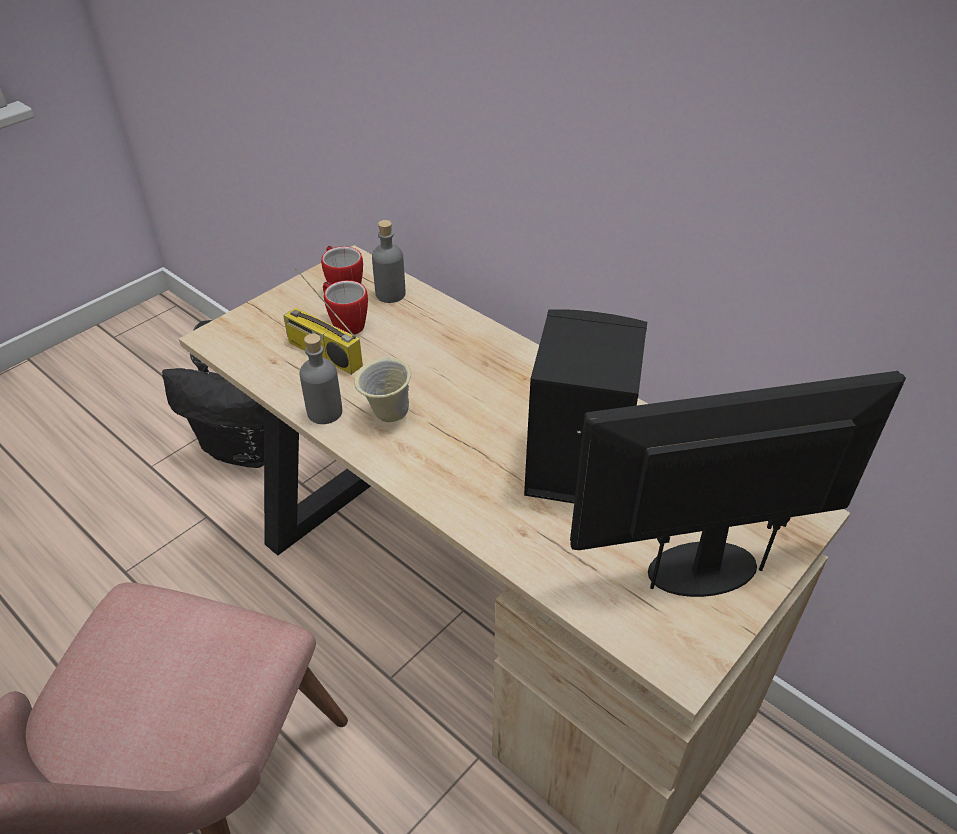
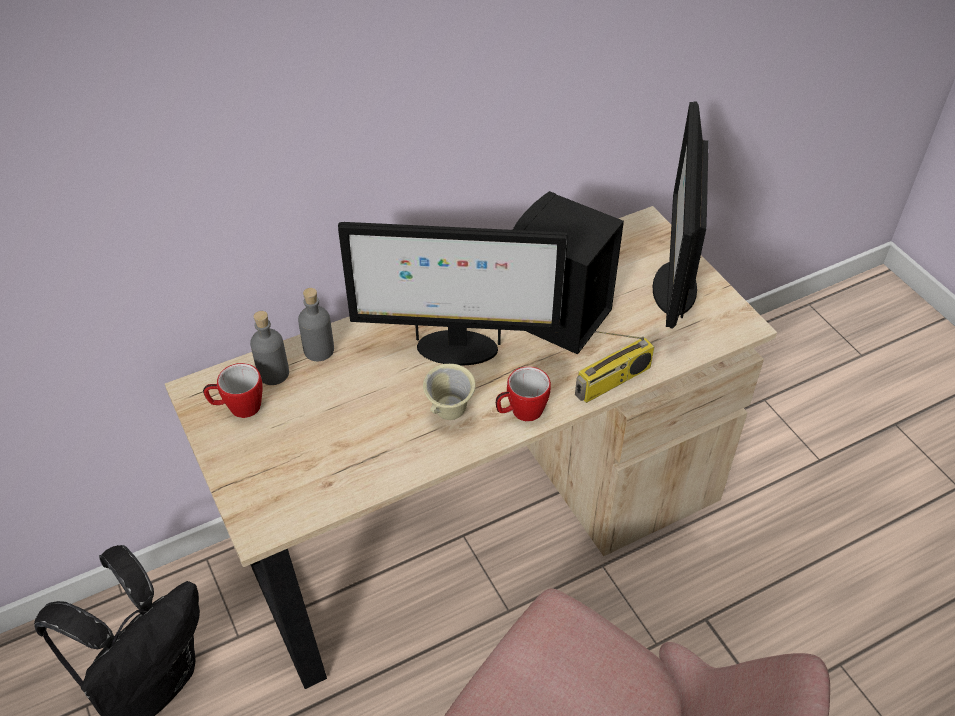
camera: 70 degrees left, 5 degrees up
radio [283,268,363,375] -> radio moved to [575,331,655,403]
grey bottle [299,334,342,424] -> grey bottle moved to [298,288,334,361]
mug [323,280,368,335] -> mug moved to [496,366,551,421]
none -> monitor [338,222,568,365]

